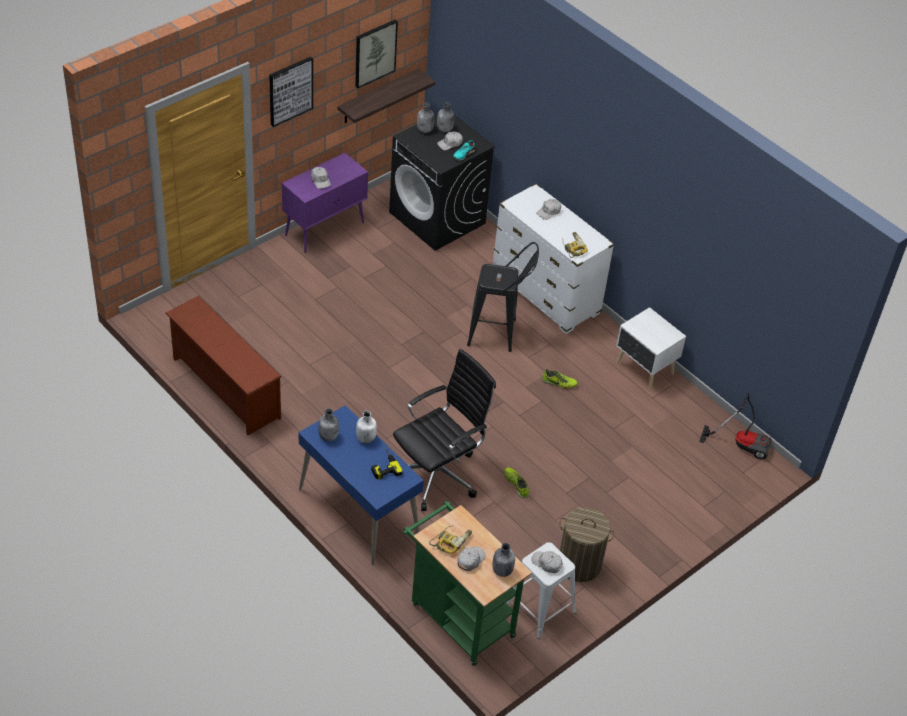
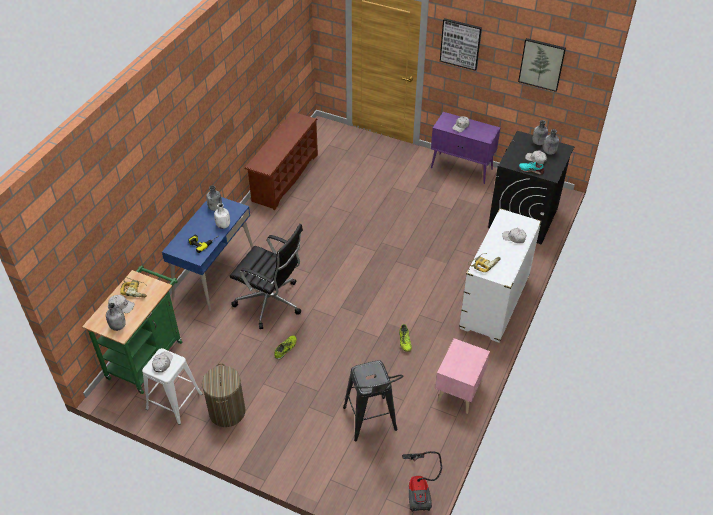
camera: 70 degrees right, 0 degrees up
shelf [338,69,435,123] -> none
black stool [467,242,539,352] -> black stool moved to [343,360,403,441]
white nightstand [616,307,686,390] -> pink nightstand [435,338,490,414]

